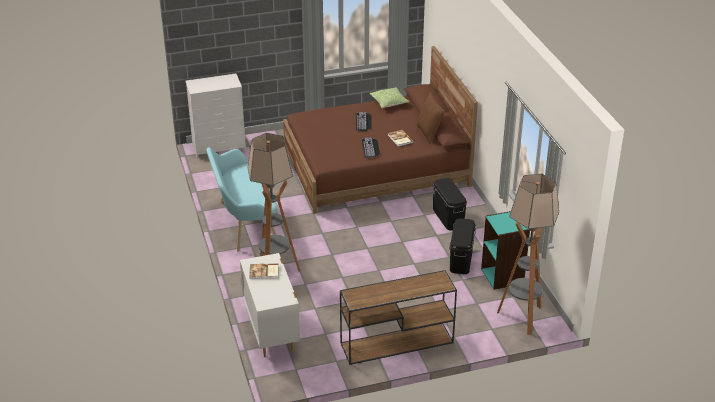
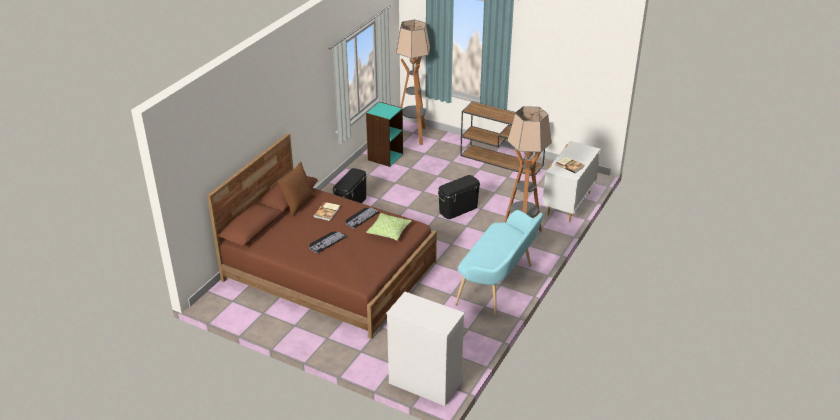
camera: 135 degrees left, 0 degrees up
pillow [369,87,409,108] -> pillow moved to [366,213,412,241]
black storage box [449,218,476,274] -> black storage box moved to [438,175,480,219]

